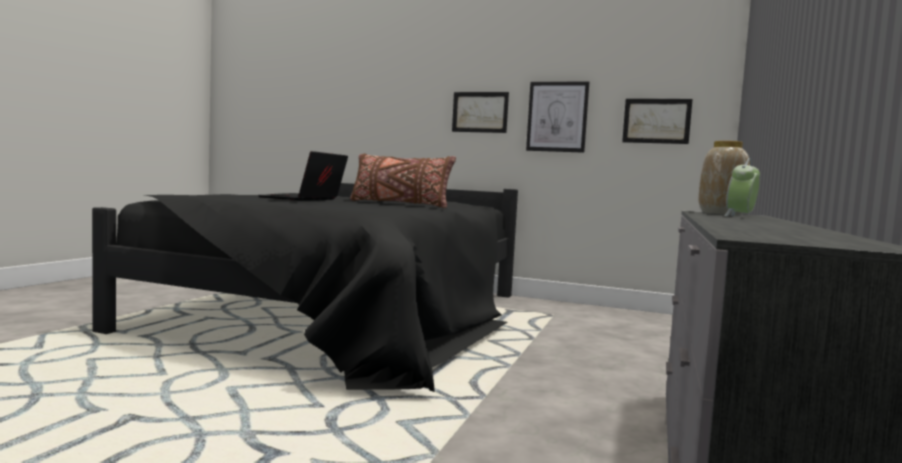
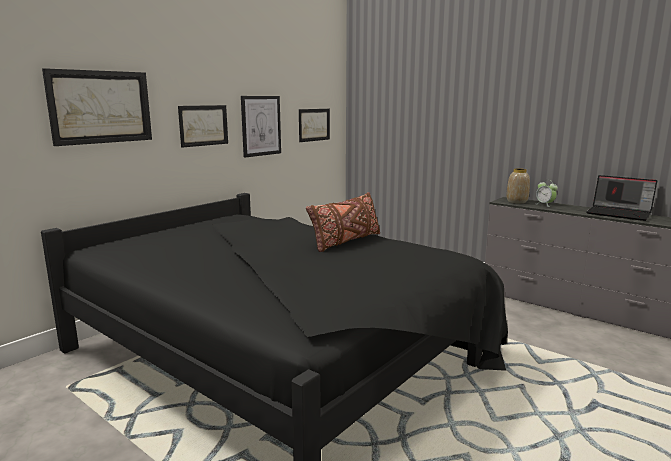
camera: 70 degrees left, 10 degrees up
laptop [258,151,348,201] -> laptop moved to [586,175,657,221]
none -> picture [42,68,152,146]

